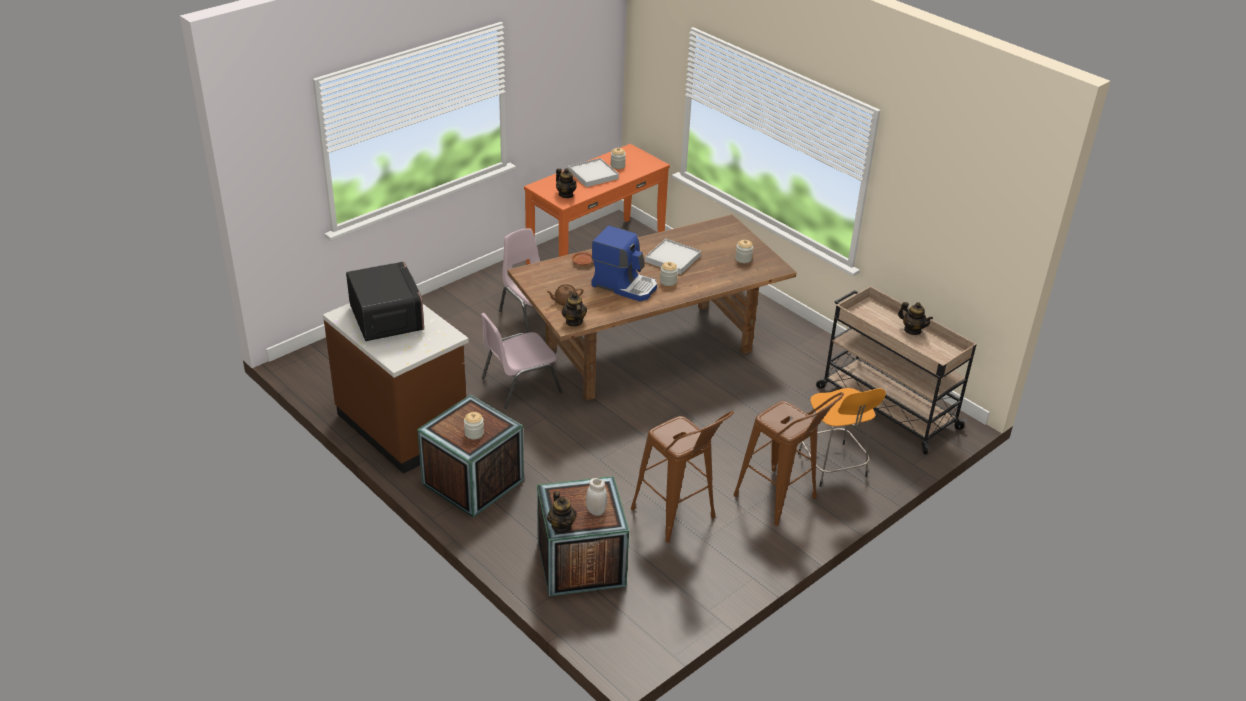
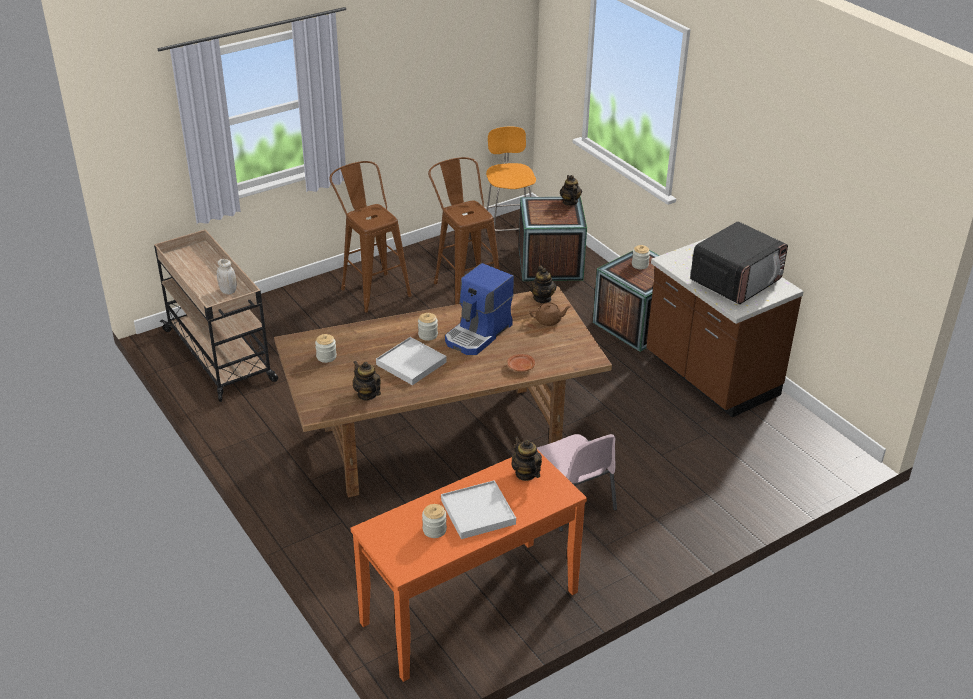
camera: 170 degrees left, 0 degrees up
microwave [346,262,424,341] -> microwave turned 120 degrees counterclockwise [690,221,788,304]
pink chair [481,313,562,409] -> none
white jar [586,478,607,516] -> white jar moved to [217,259,237,294]
coffee machine [591,225,657,301] -> coffee machine turned 90 degrees counterclockwise [445,263,514,355]
orange stool [798,388,886,487] -> orange stool moved to [486,126,536,231]
teapot [898,302,933,335] -> teapot moved to [353,361,381,400]

